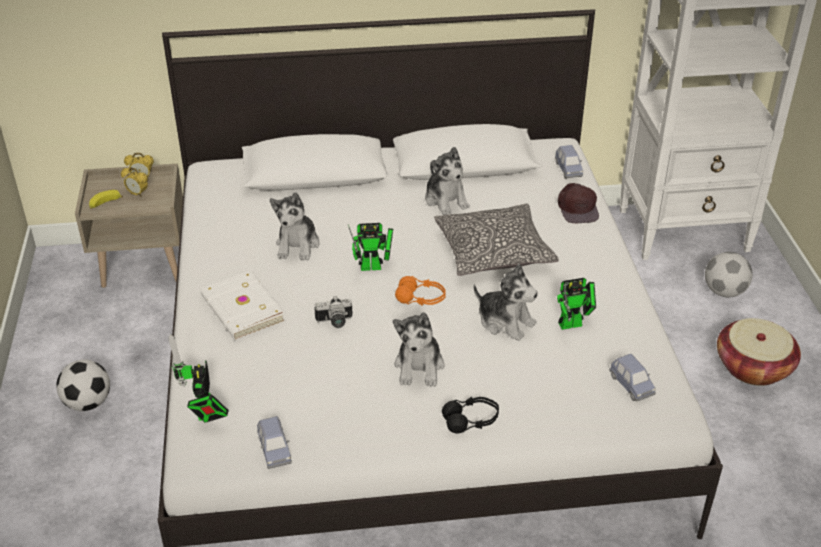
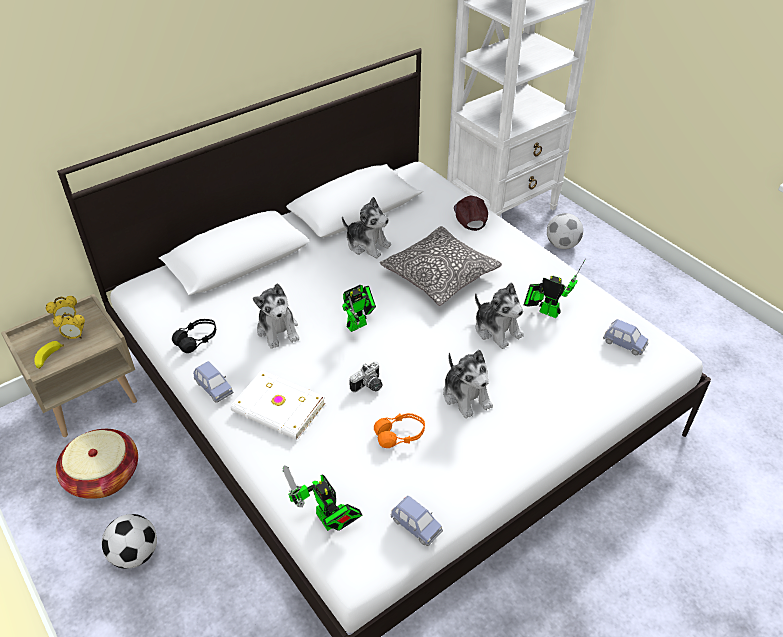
camera: 30 degrees left, 5 degrees up
orange headphones [395,276,446,306] -> orange headphones moved to [374,413,425,448]
black headphones [442,397,499,433] -> black headphones moved to [172,319,216,353]
plush toy [474,264,538,341] -> plush toy turned 45 degrees clockwise [475,282,524,349]
blue toy car [555,145,583,179] -> blue toy car moved to [193,361,233,403]
toy robot [557,278,596,330] -> toy robot turned 105 degrees counterclockwise [524,258,586,318]
brown cap [558,183,599,223] -> brown cap turned 150 degrees counterclockwise [454,195,488,231]
basket [717,318,801,386] -> basket moved to [56,429,138,499]

